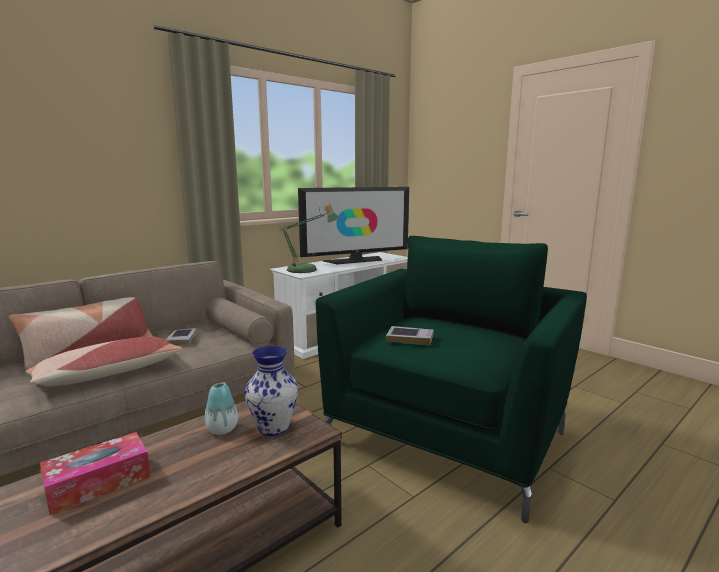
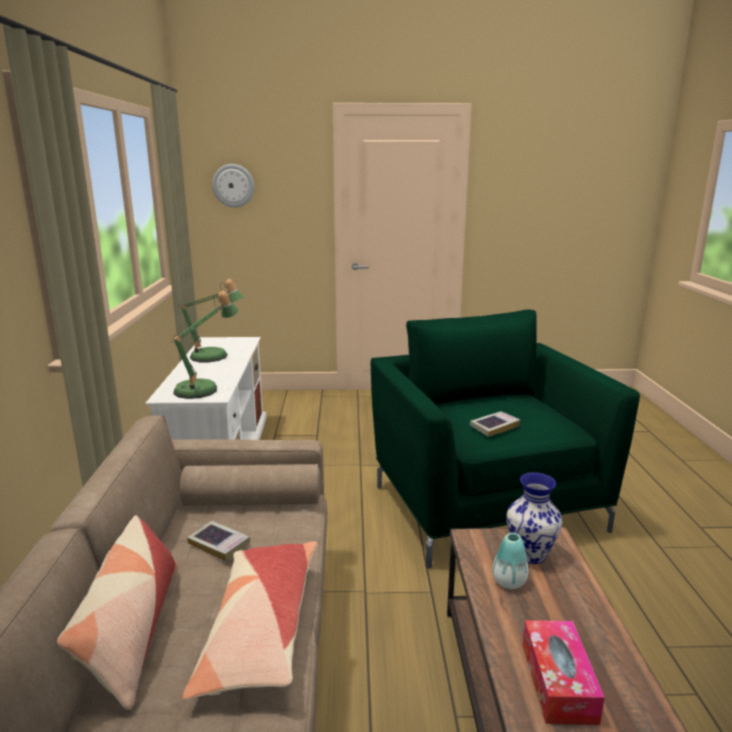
camera: 50 degrees left, 5 degrees up
television [298,187,409,264] -> table lamp [178,279,245,362]
none -> wall clock [212,164,254,207]

